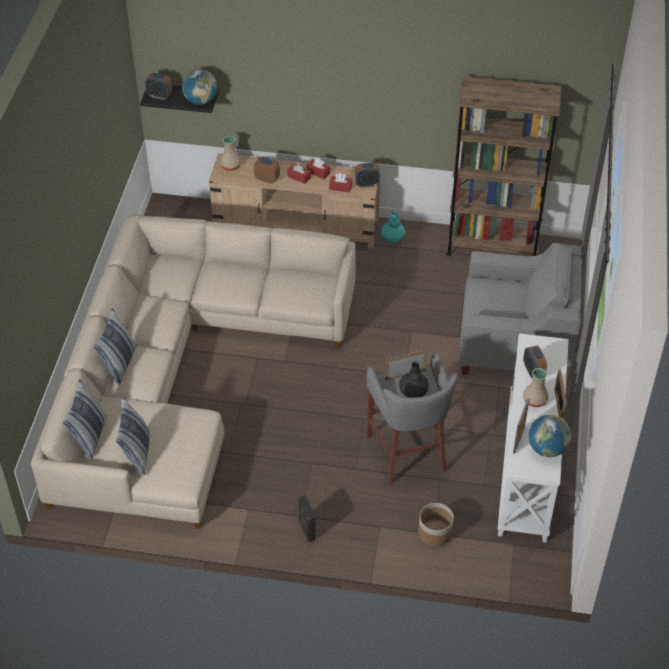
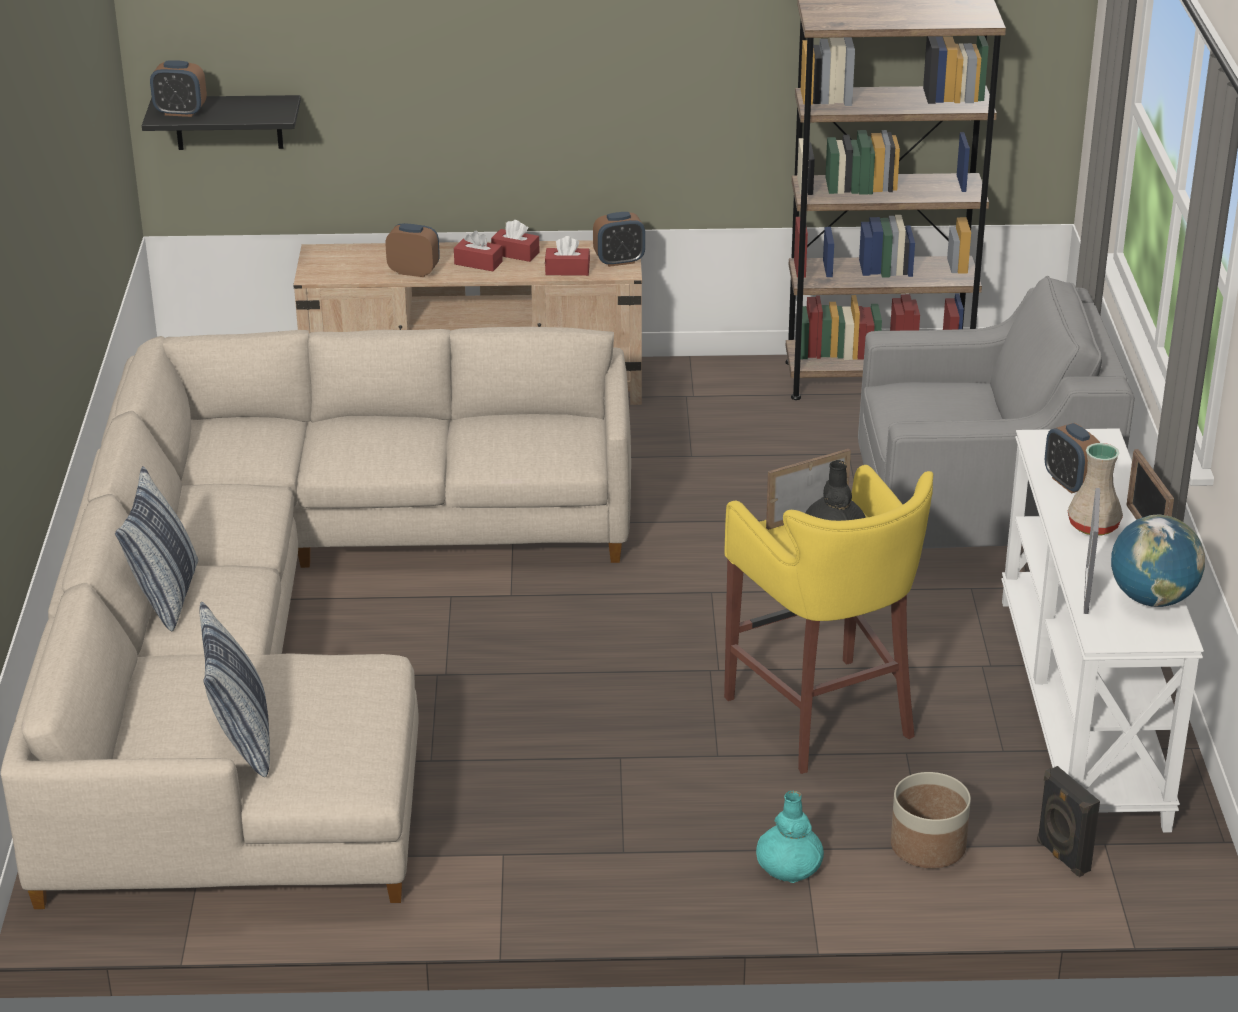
camera: 10 degrees left, 15 degrees down
pillow [63,379,107,460] -> none
globe [182,69,218,105] -> none
beige vase [220,136,241,171] -> none
black speaker [298,495,316,543] -> black speaker moved to [1037,766,1100,877]
grey stool [367,352,458,485] -> yellow stool [724,465,933,774]
turquoise vase [381,211,405,243] -> turquoise vase moved to [756,791,824,883]

